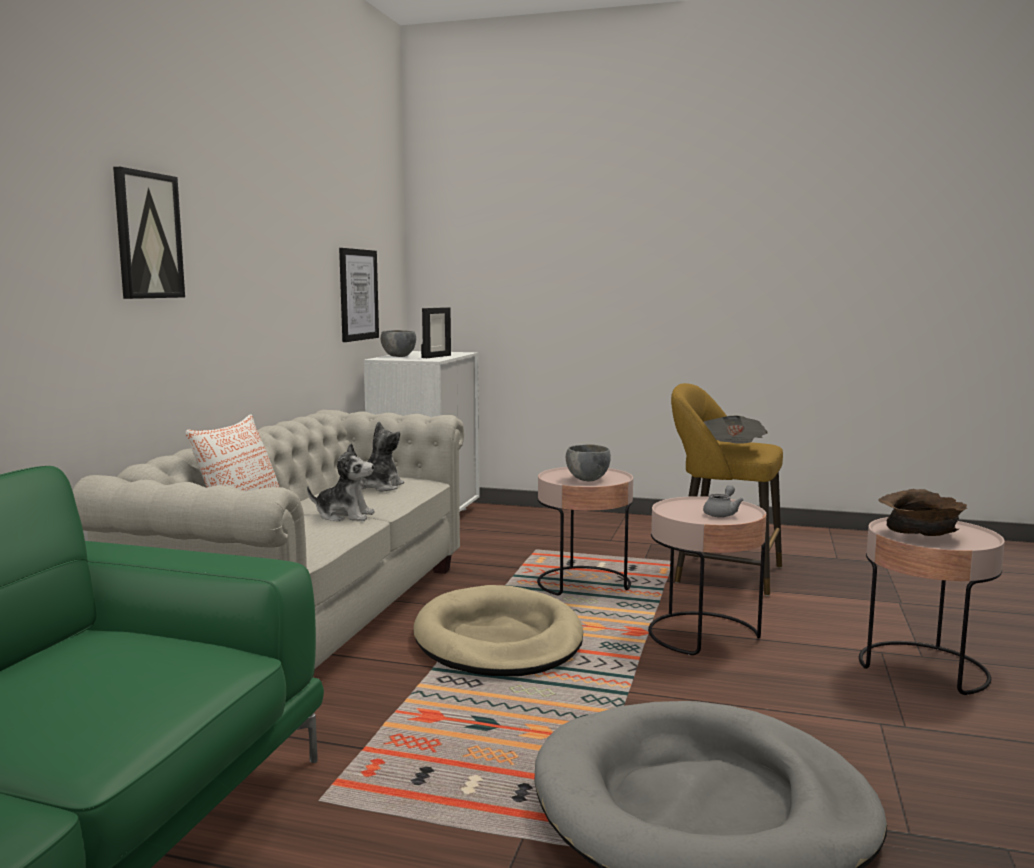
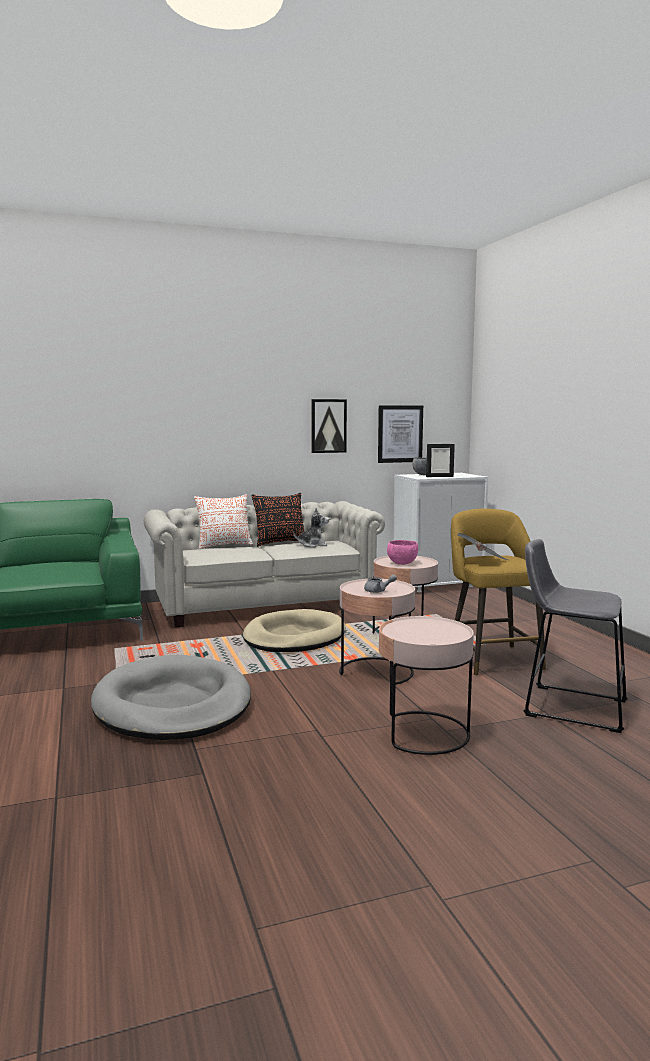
camera: 55 degrees right, 0 degrees up
picture [113,167,185,299] -> picture moved to [311,399,347,453]
plush toy [307,443,375,521] -> none
grey bowl [566,444,611,481] -> pink bowl [387,540,418,565]
brown bowl [879,489,967,536] -> none
none -> black pillow [252,493,304,546]
none -> grey stool [524,539,628,733]

